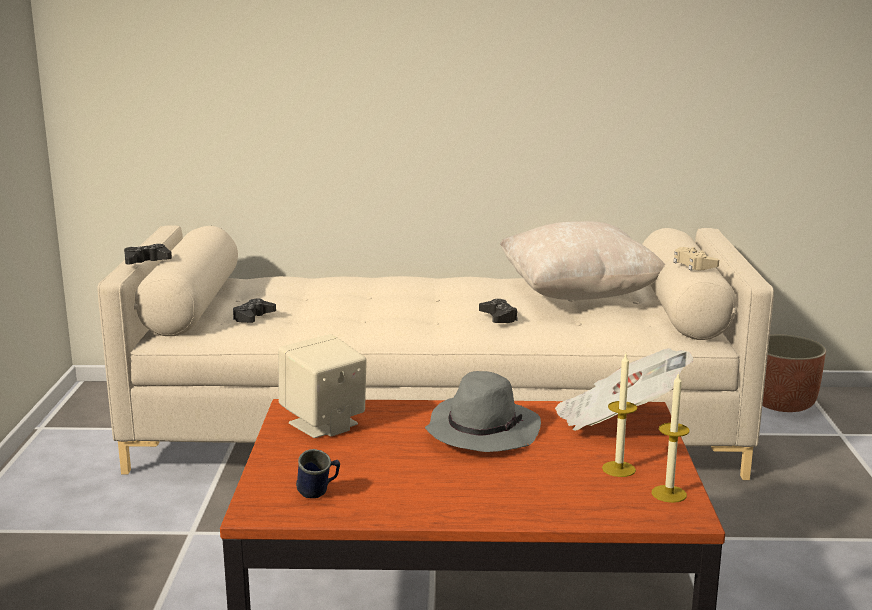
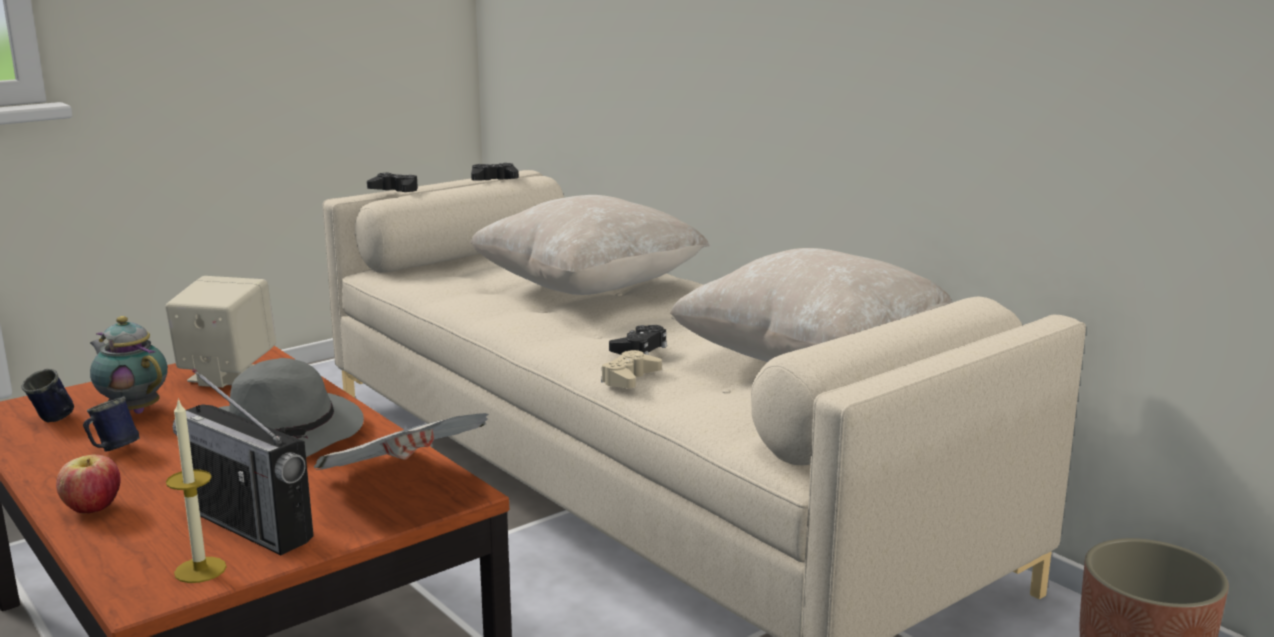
camera: 50 degrees right, 0 degrees up
black game controller [233,299,276,323] -> black game controller moved to [471,163,519,181]
candle [602,354,637,477] -> radio [173,369,314,555]
beige game controller [673,247,719,271] -> beige game controller moved to [601,350,662,388]
none -> apple [56,455,121,513]
none -> blue mug [83,396,140,452]
none -> teapot [90,316,168,414]
none -> beige pillow [470,195,709,295]

